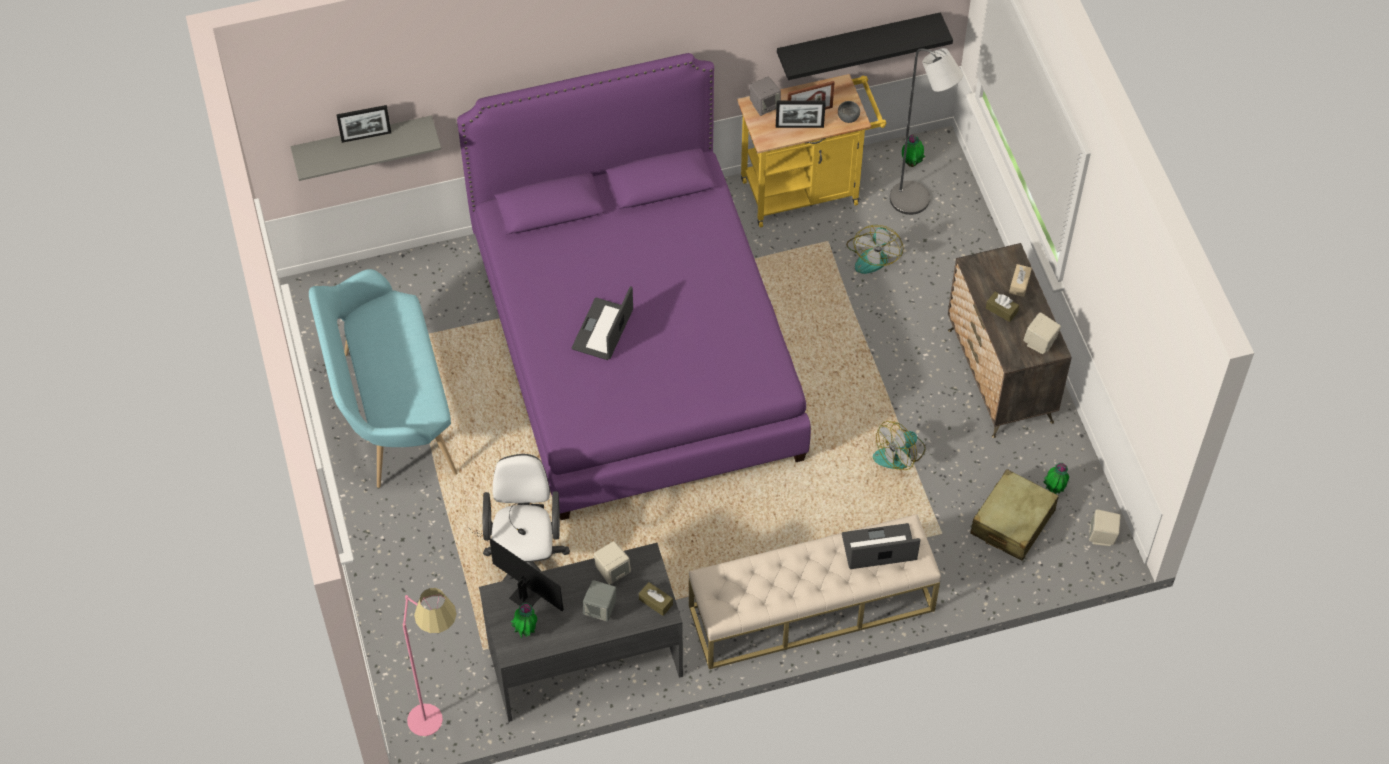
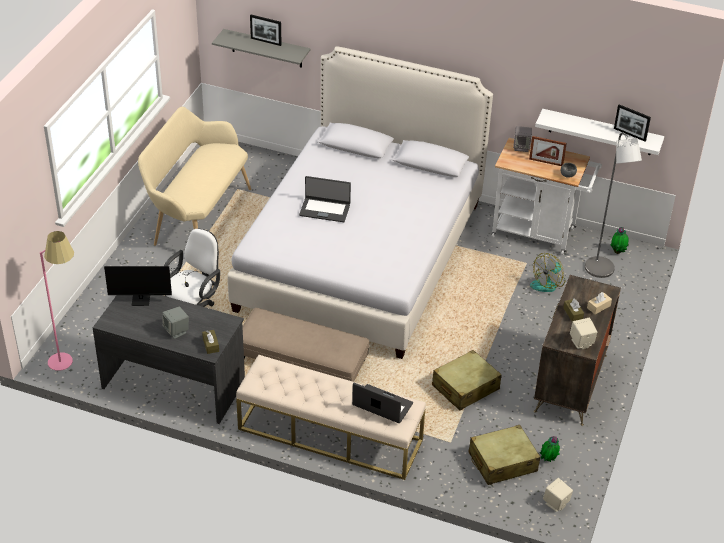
camera: 35 degrees right, 15 degrees down
turquoise bench [309,269,457,488] -> beige bench [138,107,251,246]
purple bed [457,53,811,520] -> white bed [228,46,493,359]
monitor [469,528,564,611] -> monitor turned 105 degrees clockwise [104,266,189,306]
potted plant [511,603,537,638] -> none
laptop [572,286,633,360] -> laptop turned 135 degrees counterclockwise [299,176,351,222]
beige speaker [594,541,631,584] -> none
yellow cart [737,74,886,227] -> white cart [492,138,602,255]
picture frame [776,100,826,128] -> picture frame moved to [614,104,651,141]
black shelf [777,12,953,80] -> white shelf [535,109,664,155]
fan [873,421,926,470] -> beige suitcase [432,350,502,411]
none -> beige ottoman [242,308,370,382]

